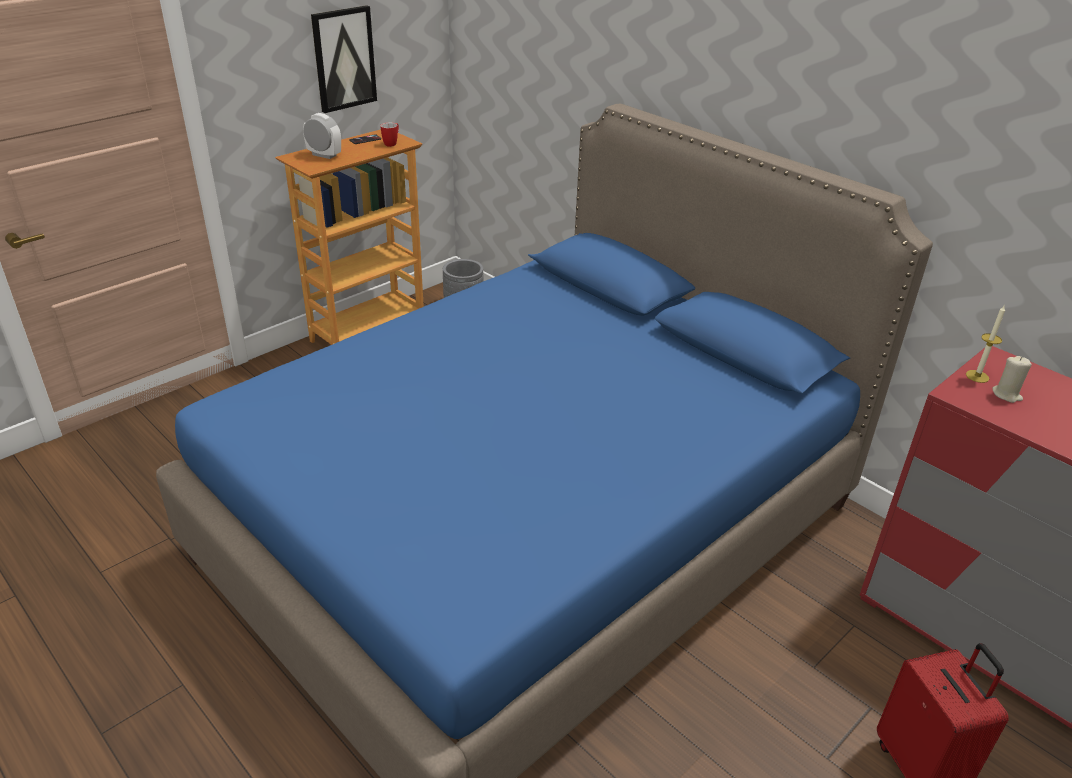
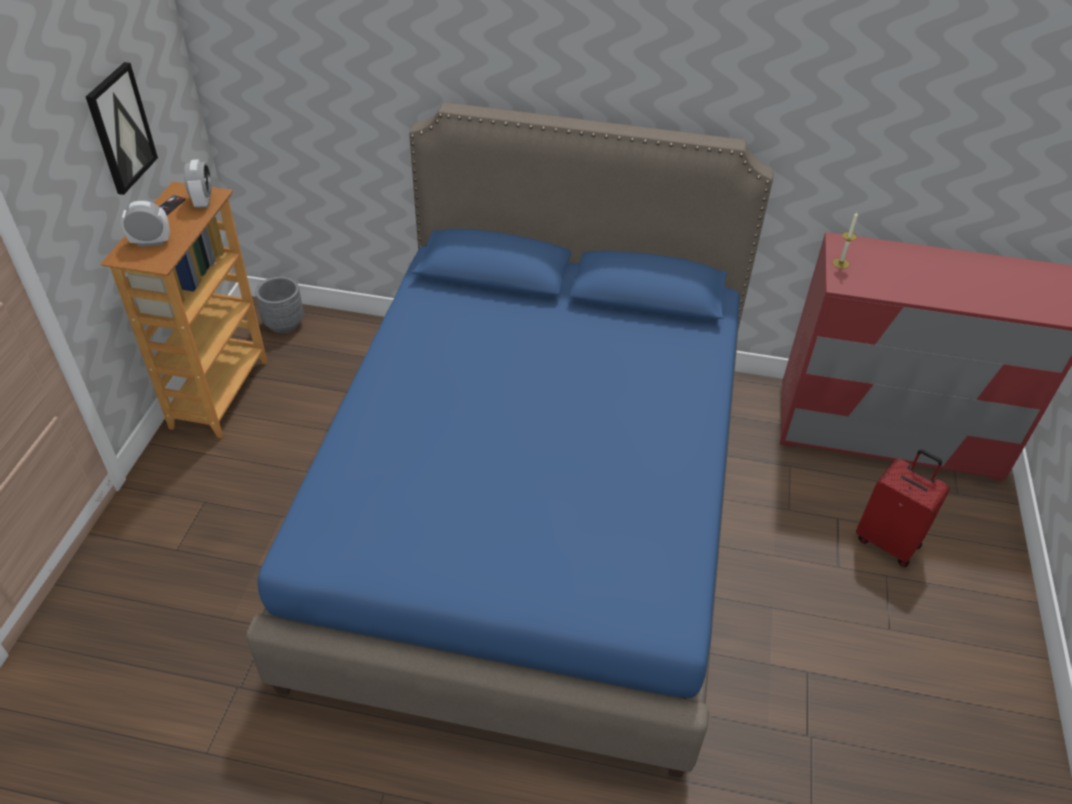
camera: 35 degrees left, 10 degrees up
mug [380,122,399,147] -> alarm clock [184,159,212,208]
beige candle [992,356,1032,403] -> none

